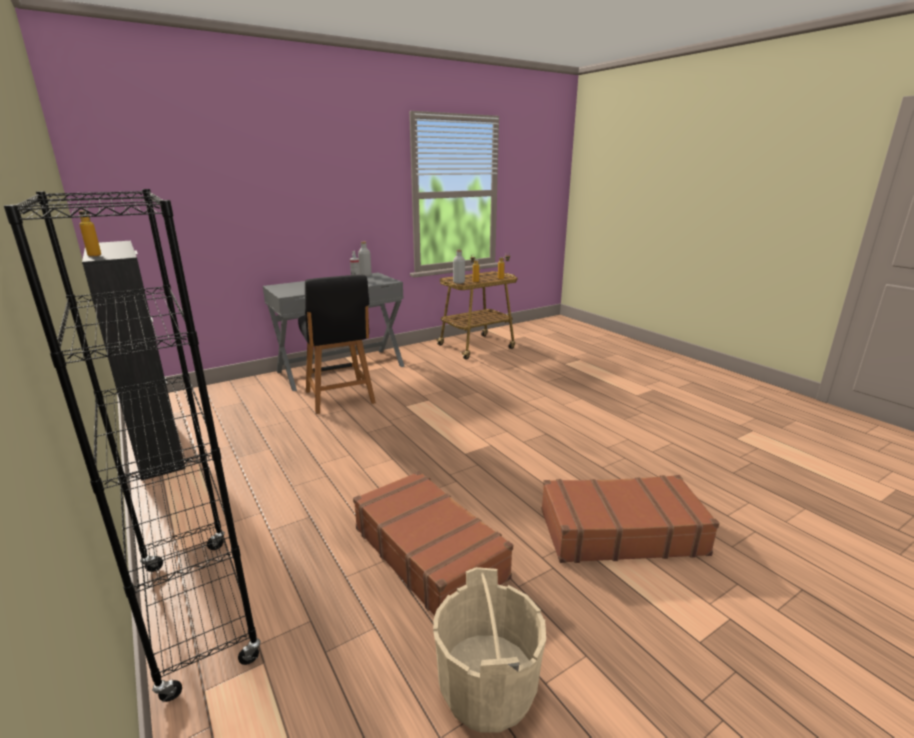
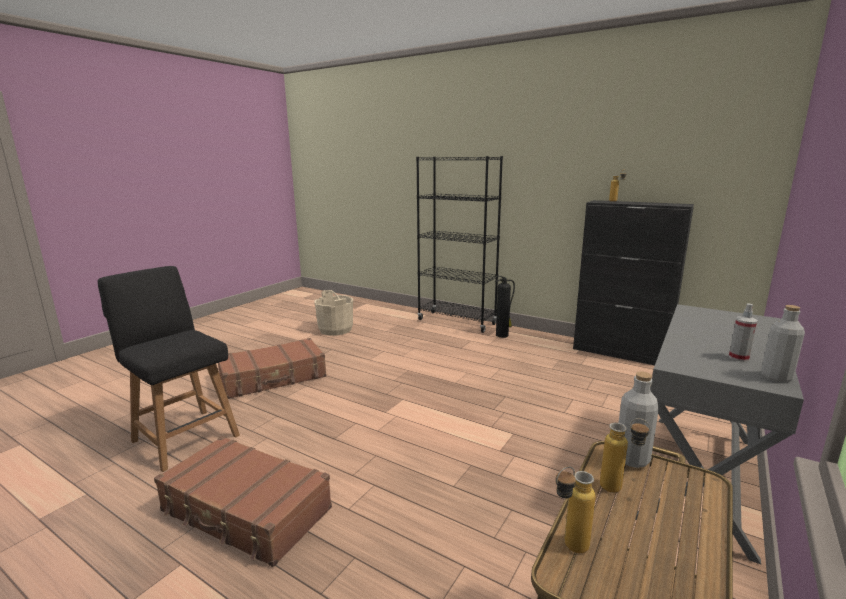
camera: 155 degrees right, 5 degrees down
black chair [298,275,376,414] -> black chair moved to [98,266,240,472]
brown suitcase [353,471,513,616] -> brown suitcase moved to [154,436,332,567]
none -> fire extinguisher [495,276,515,338]

